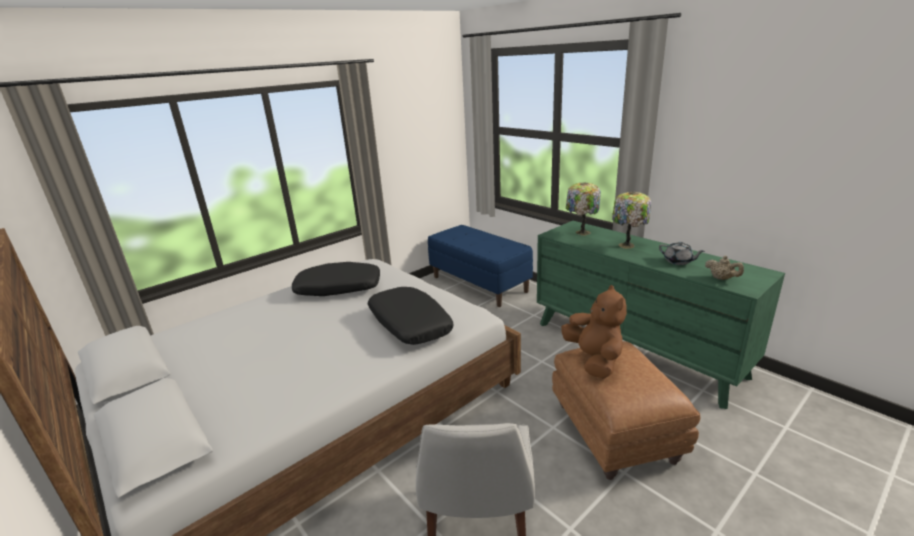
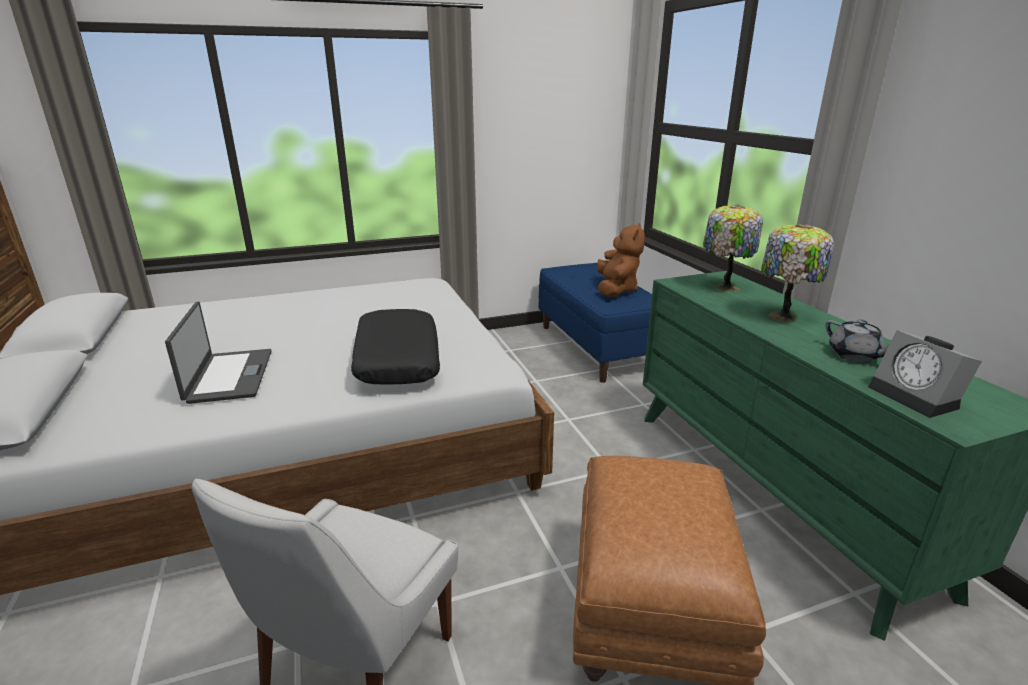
camera: 20 degrees right, 0 degrees up
black pillow [292,262,380,296] -> none
brown plush toy [561,285,627,379] -> brown plush toy moved to [597,223,645,297]
beige teapot [705,256,744,280] -> alarm clock [868,330,982,418]
none -> laptop [165,301,272,404]

